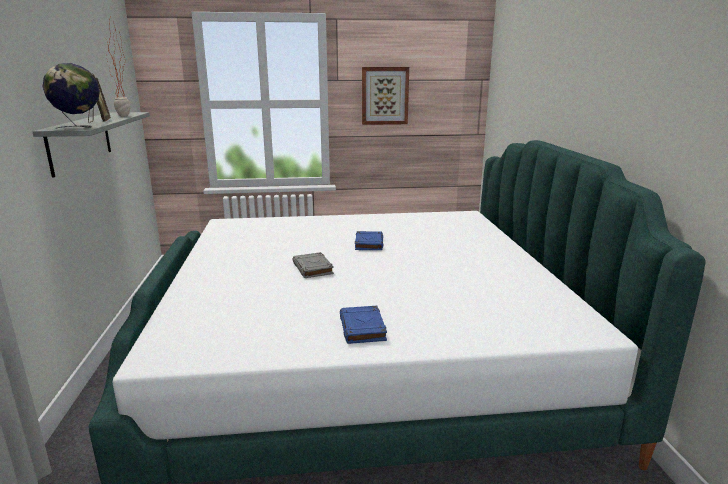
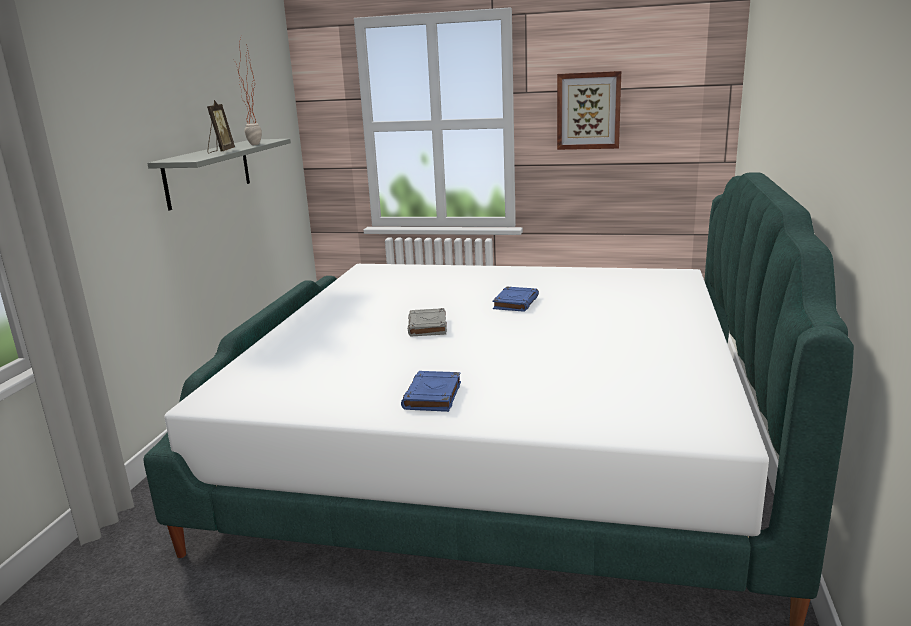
camera: 20 degrees right, 0 degrees up
globe [43,63,100,129] -> none

